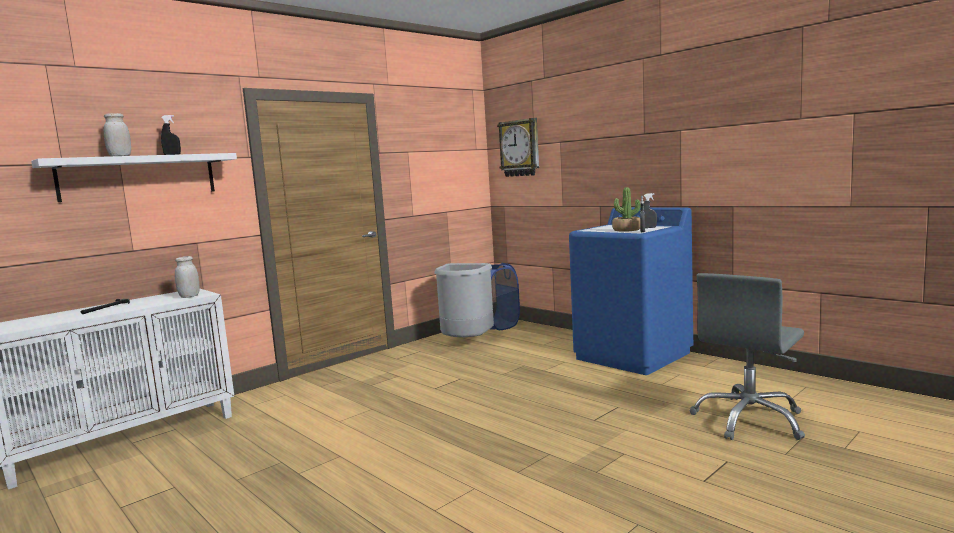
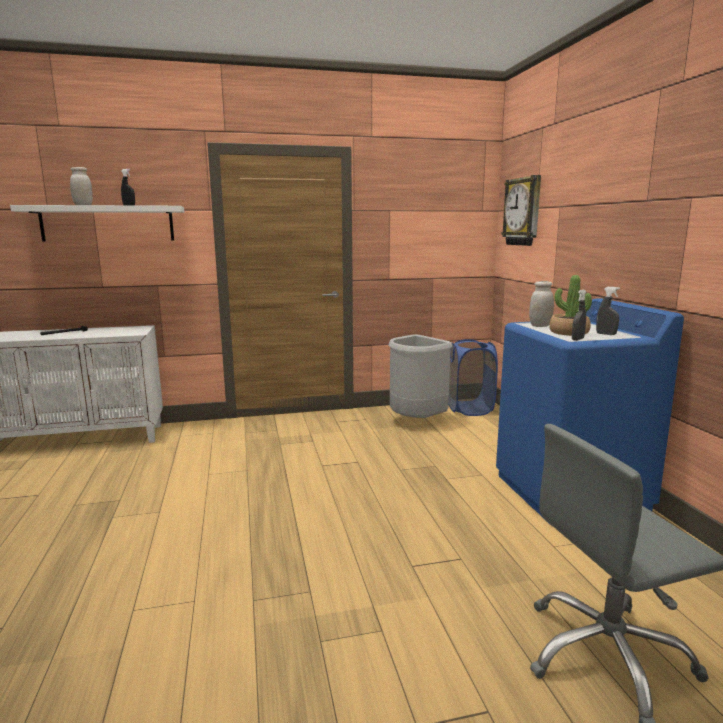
camera: 30 degrees right, 5 degrees up
white jar [175,256,200,298] -> white jar moved to [529,281,554,327]

